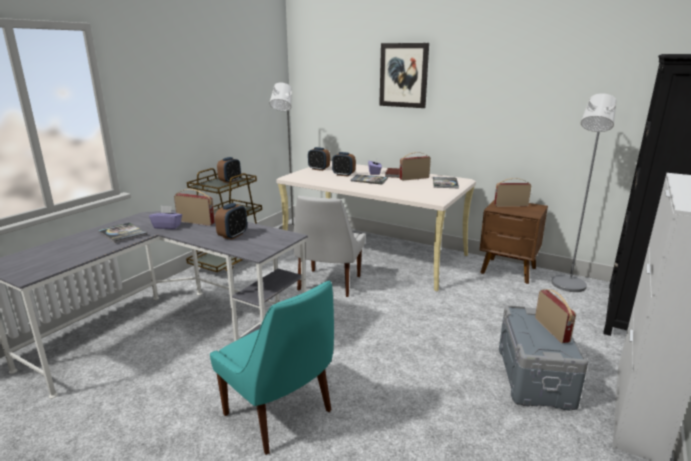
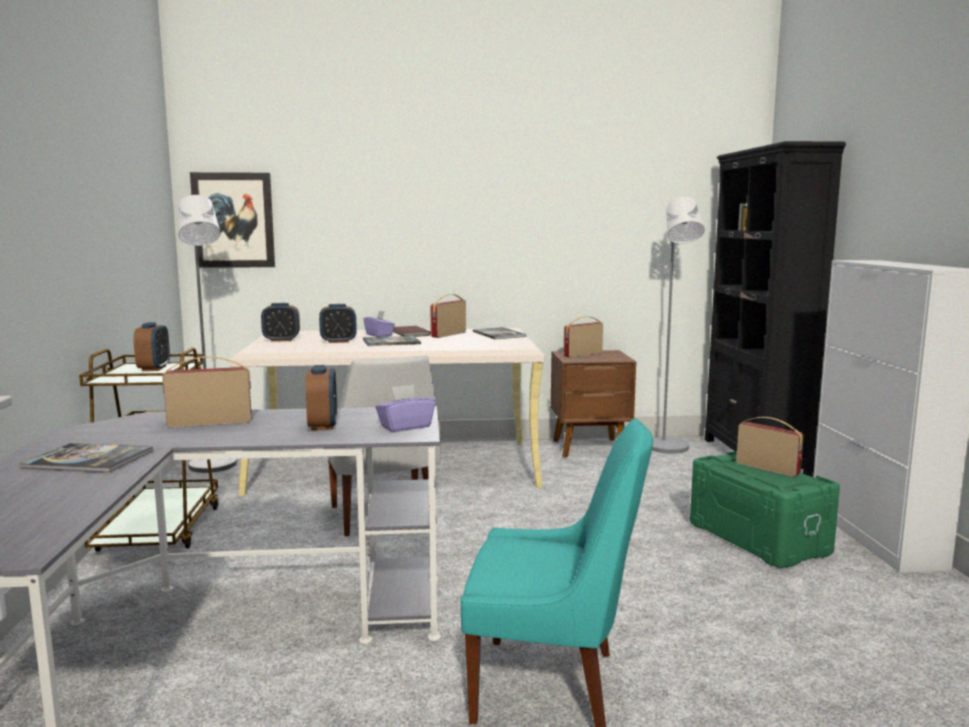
camera: 35 degrees left, 10 degrees down
purple tissue box [149,206,182,229] -> purple tissue box moved to [375,384,436,432]
picture [379,43,429,108] -> picture moved to [190,172,275,268]
grey storage box [499,305,588,411] -> green storage box [690,451,840,568]

